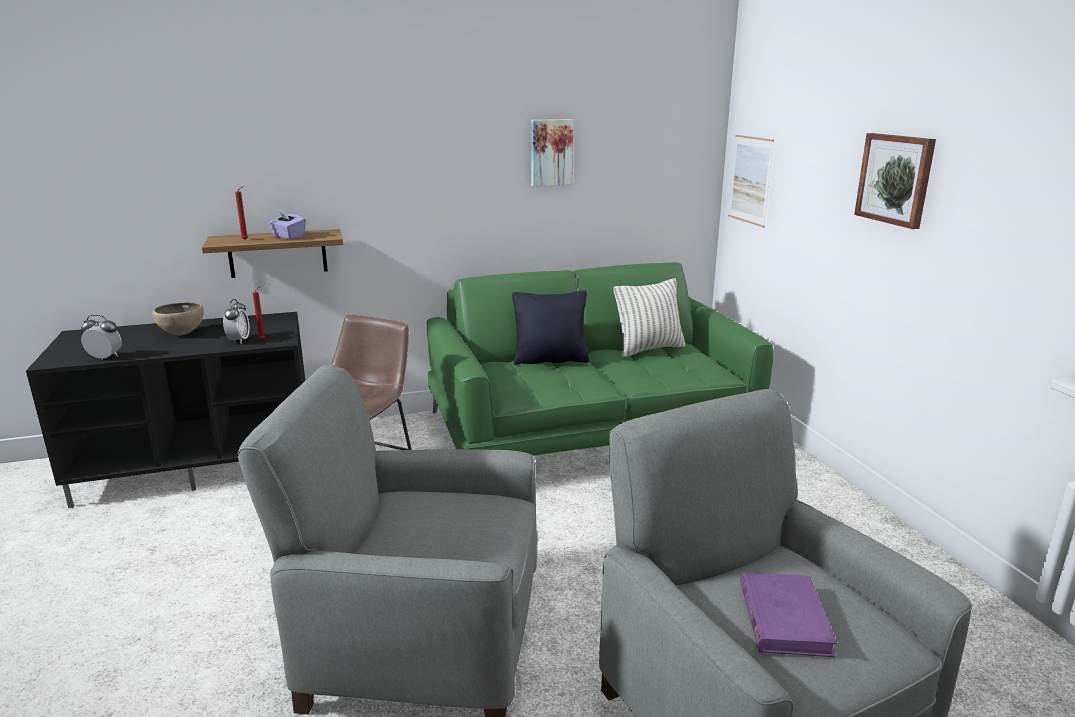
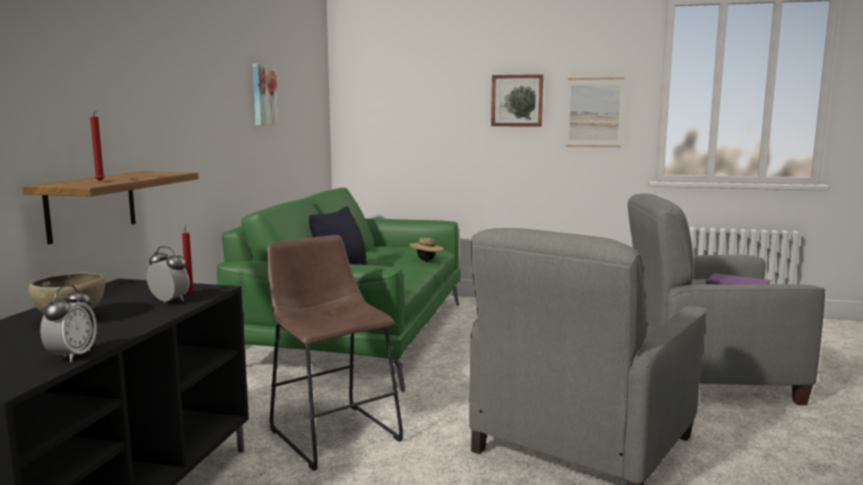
camera: 60 degrees left, 10 degrees down
alarm clock [81,315,122,360] -> alarm clock turned 150 degrees clockwise [40,285,97,362]
purple tissue box [268,209,306,240] -> none
pillow [614,278,686,357] -> none
picture [728,135,774,228] -> picture moved to [566,78,624,147]
none -> beige hat [409,237,444,261]

